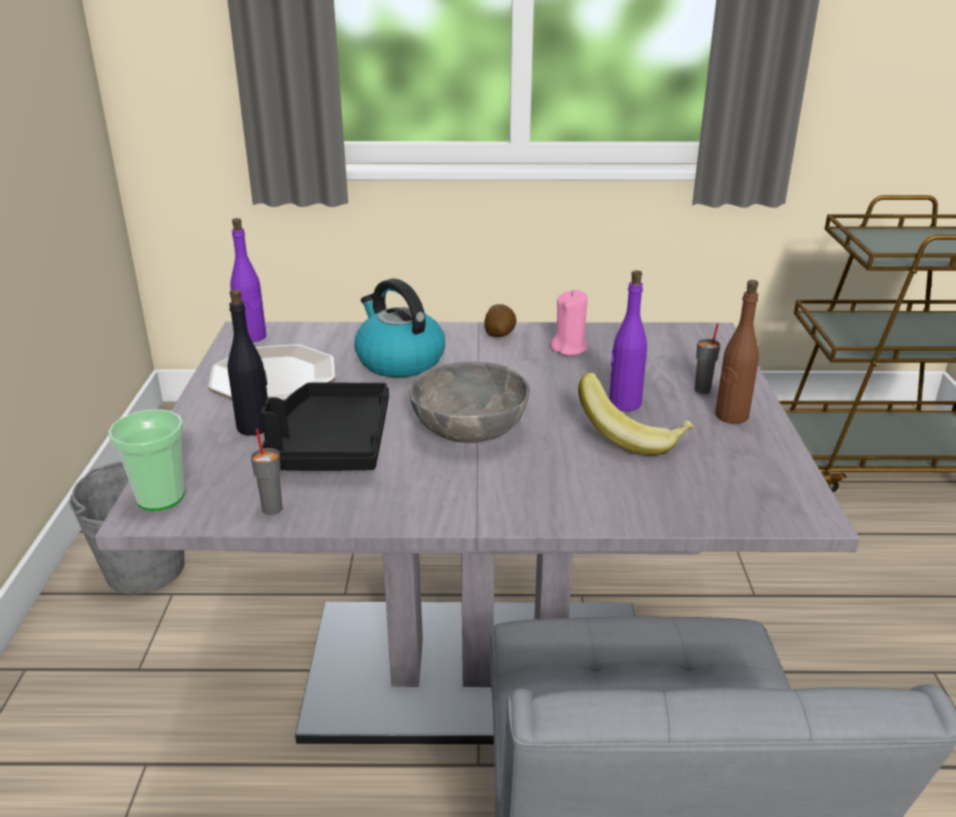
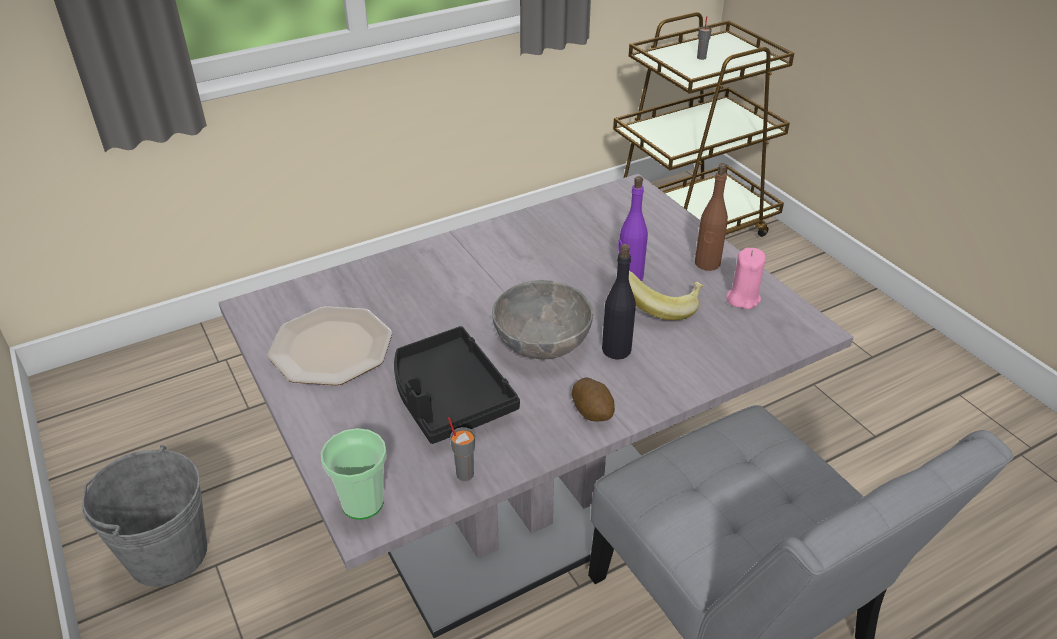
camera: 30 degrees left, 10 degrees up
black bottle [228,289,268,436] -> black bottle moved to [602,244,636,360]
purple bottle [230,218,266,342] -> none
kettle [354,278,445,377] -> none
potato [484,304,516,337] -> potato moved to [572,377,615,421]
pink candle [550,290,588,355] -> pink candle moved to [726,248,766,309]
grey cup [694,323,720,394] -> grey cup moved to [697,16,712,60]

